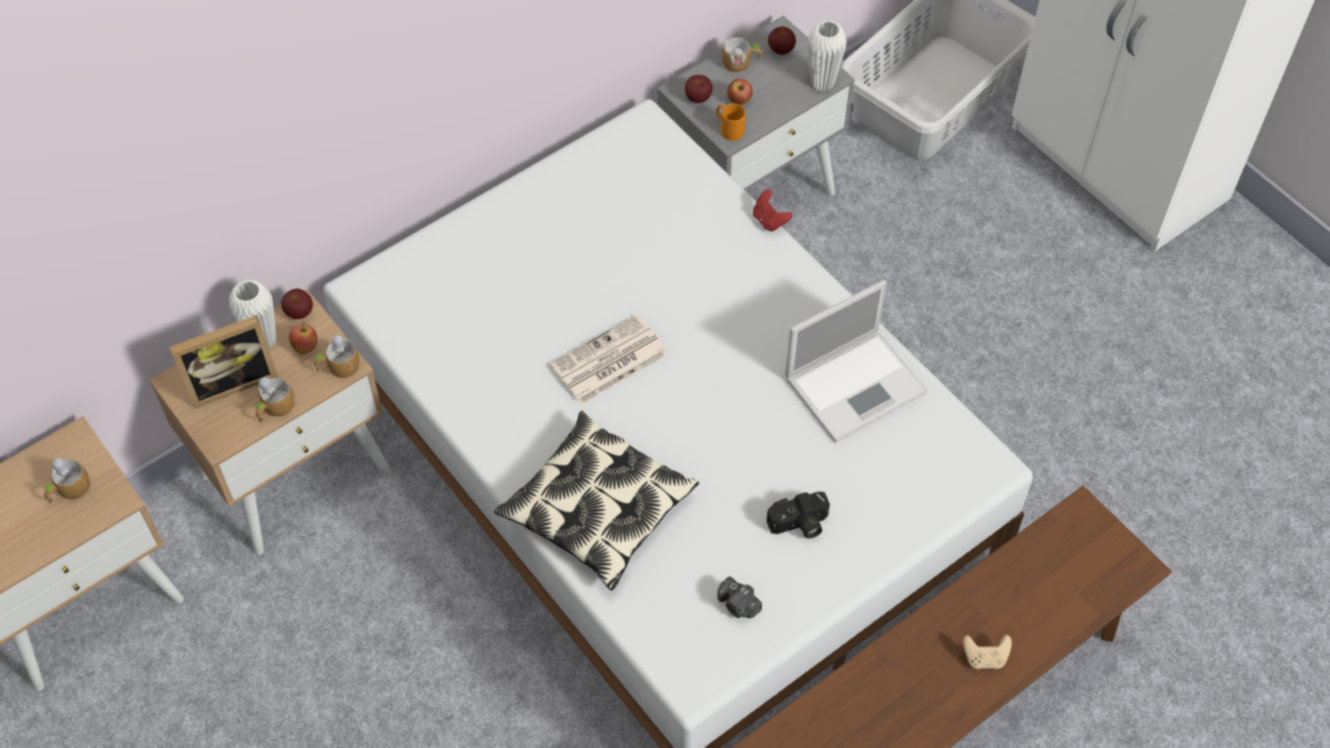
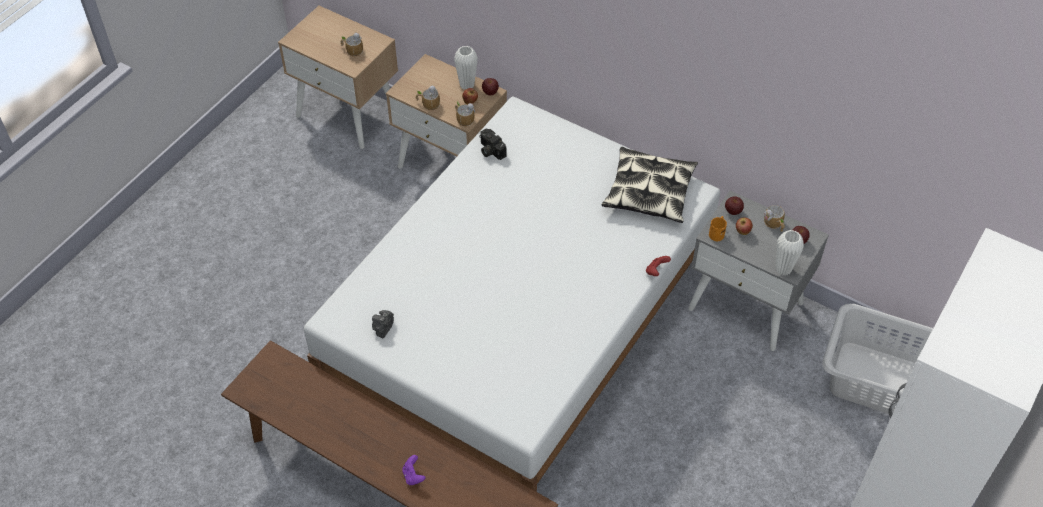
camera: 70 degrees right, 5 degrees down
picture frame [170,315,278,409] -> none
pillow [494,411,699,590] -> pillow moved to [602,147,698,223]
newspaper [550,314,669,405] -> none
camera [767,492,830,539] -> camera moved to [479,128,507,160]
laptop [785,280,928,443] -> none
beige game controller [963,635,1012,669] -> purple game controller [402,455,425,485]

